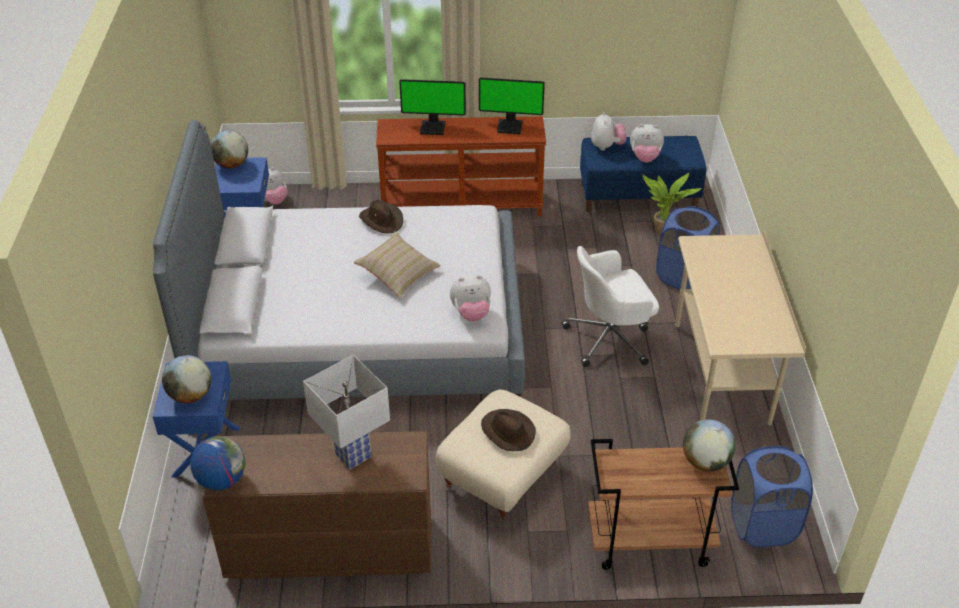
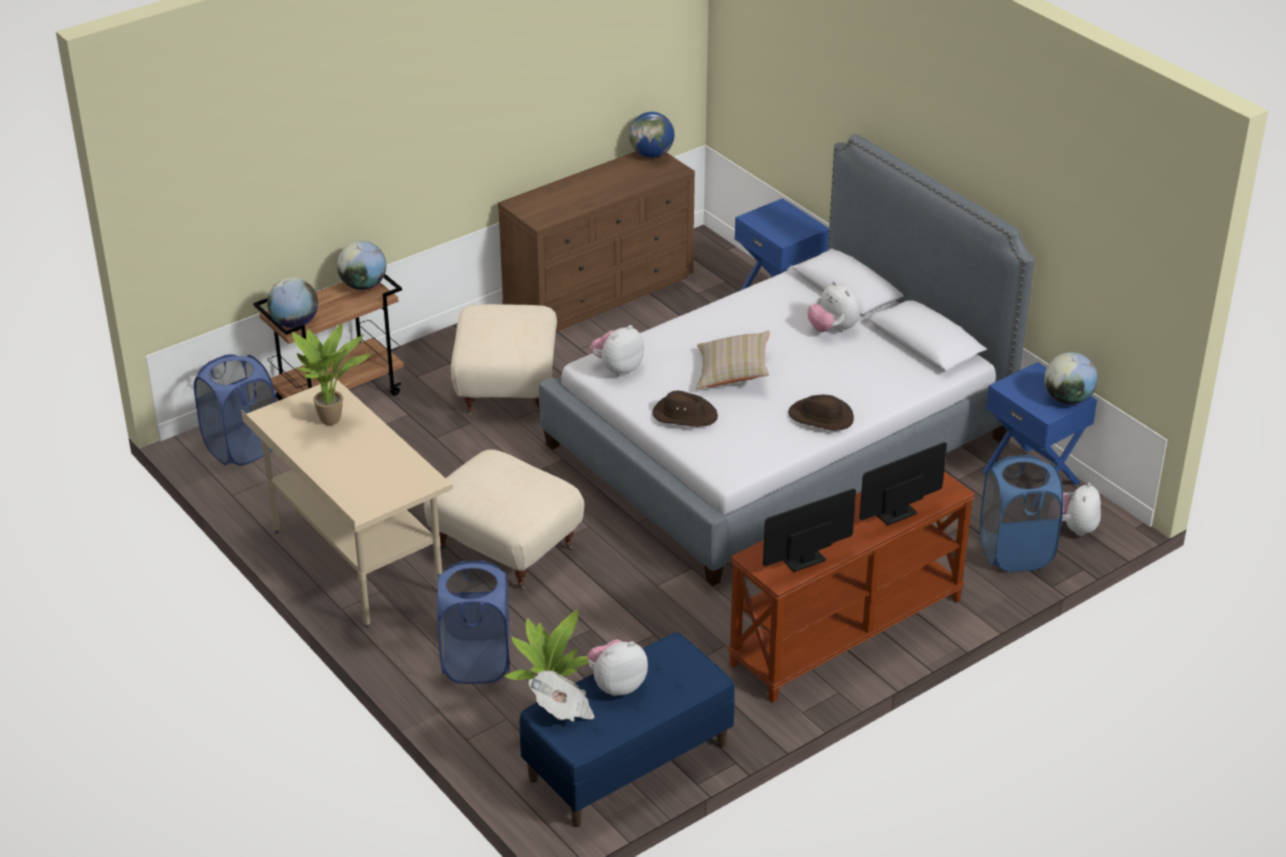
camera: 145 degrees right, 5 degrees down
globe [162,355,212,403] -> globe moved to [337,241,386,290]
white table lamp [303,355,390,469] -> none
brown hat [481,409,536,451] -> brown hat moved to [652,391,718,427]
white office chair [561,246,659,367] -> beige ottoman [424,450,584,590]
plush toy [591,112,626,151] -> plush toy moved to [808,281,860,332]
none -> potted plant [292,323,371,425]
none -> newspaper [528,671,595,721]
none -> blue laundry basket [980,455,1063,572]

